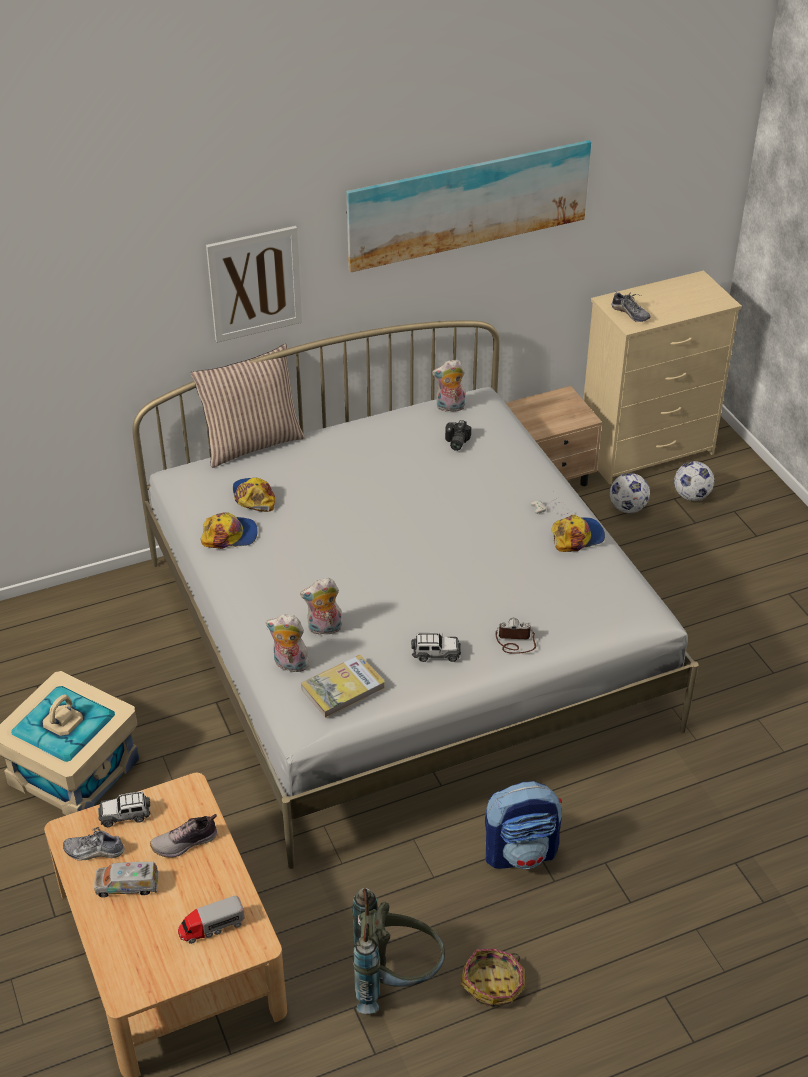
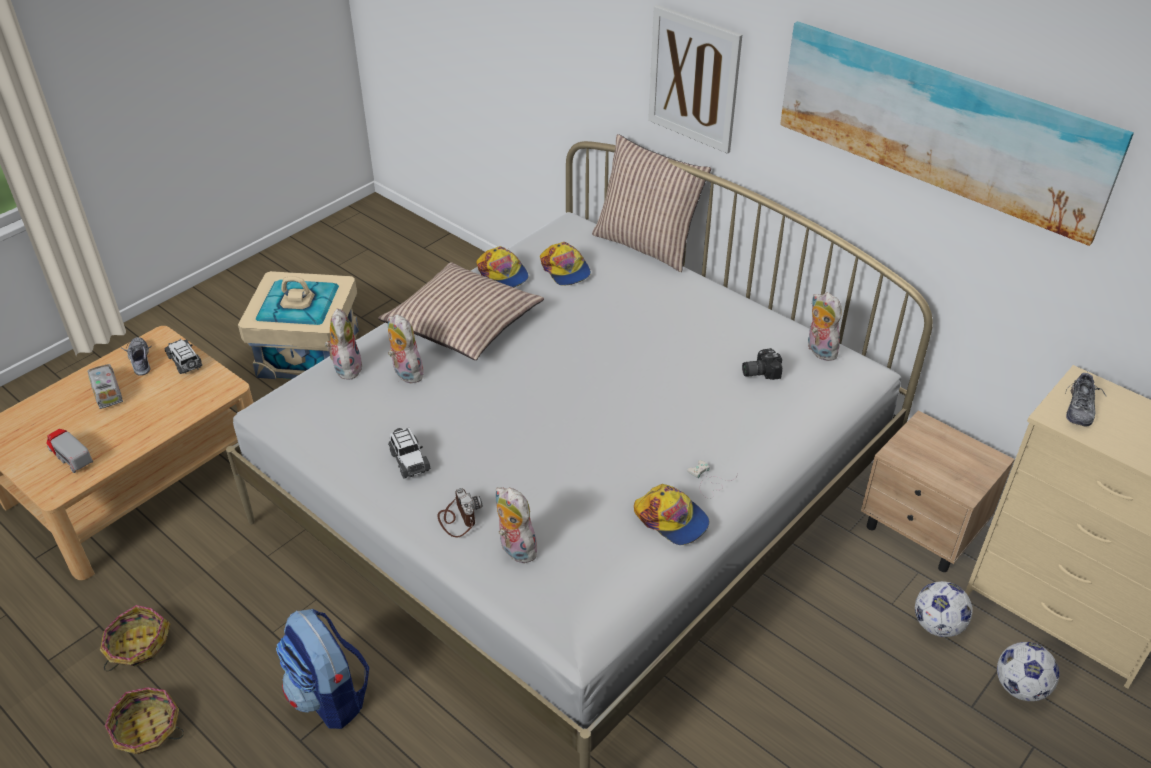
camera: 65 degrees right, 0 degrees up
shoe [150,814,217,858] -> none
cap [233,477,275,512] -> cap turned 105 degrees clockwise [540,242,591,286]
book [301,655,385,718] -> none
grey backpack [352,888,445,1014] -> basket [100,605,171,671]
none -> pillow [378,262,544,360]
none -> plush toy [495,487,537,563]

